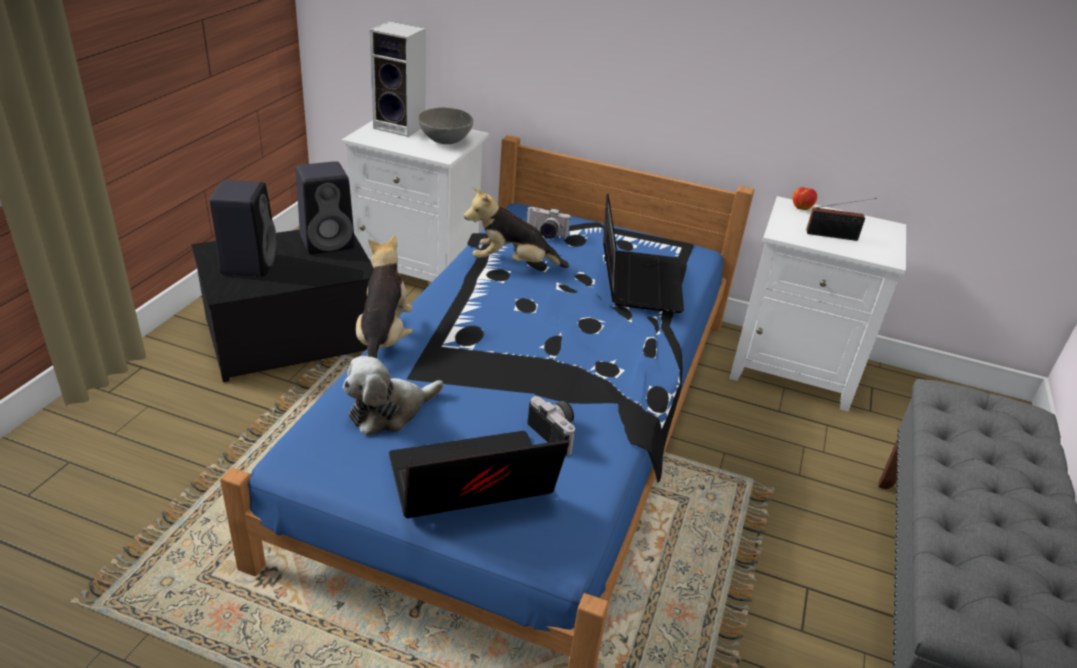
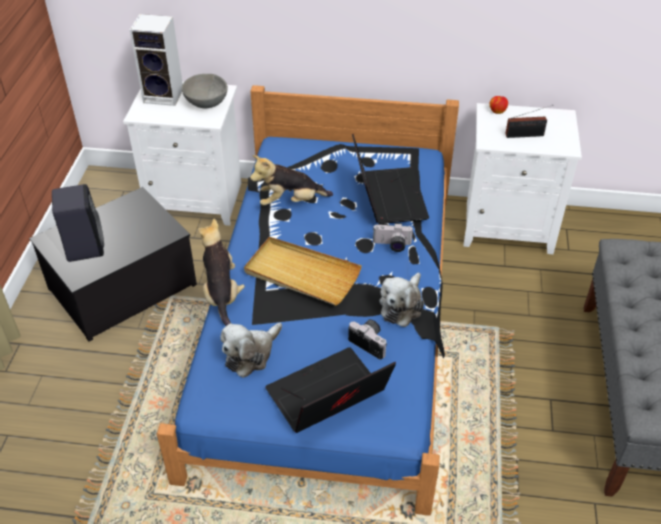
camera: 10 degrees left, 10 degrees up
black speaker [296,161,355,254] -> none
camera [527,207,571,239] -> camera moved to [373,223,414,252]
none -> beige tray [244,237,362,306]
none -> plush toy [379,273,424,327]

